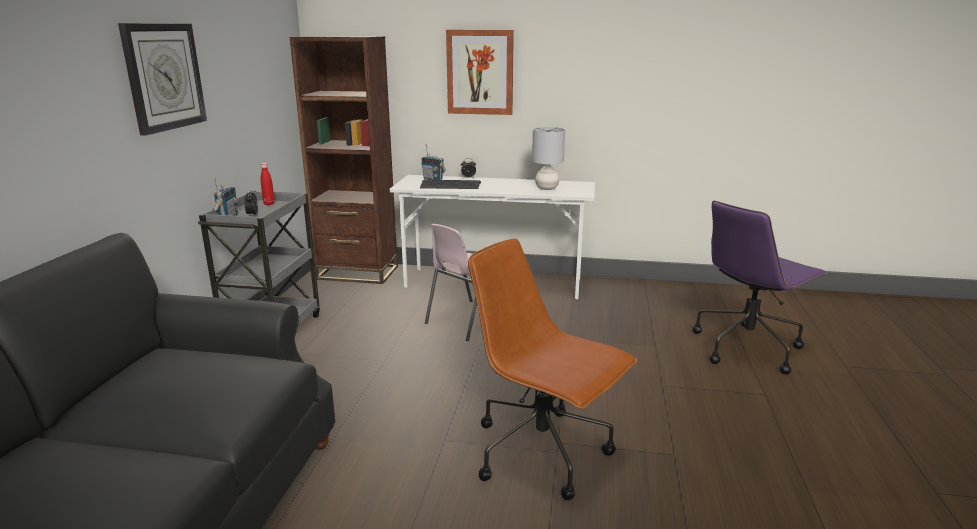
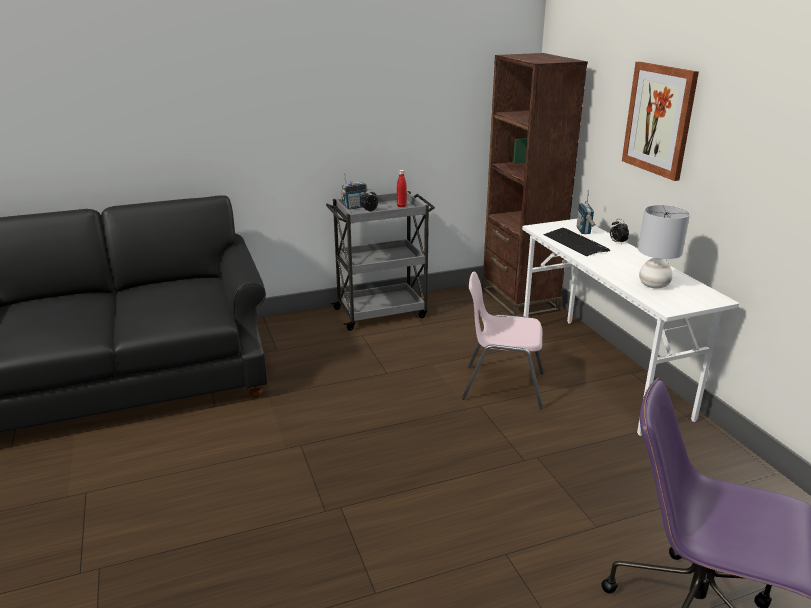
camera: 60 degrees right, 5 degrees up
wall clock [118,23,207,135] -> none
brown office chair [468,239,637,500] -> none

